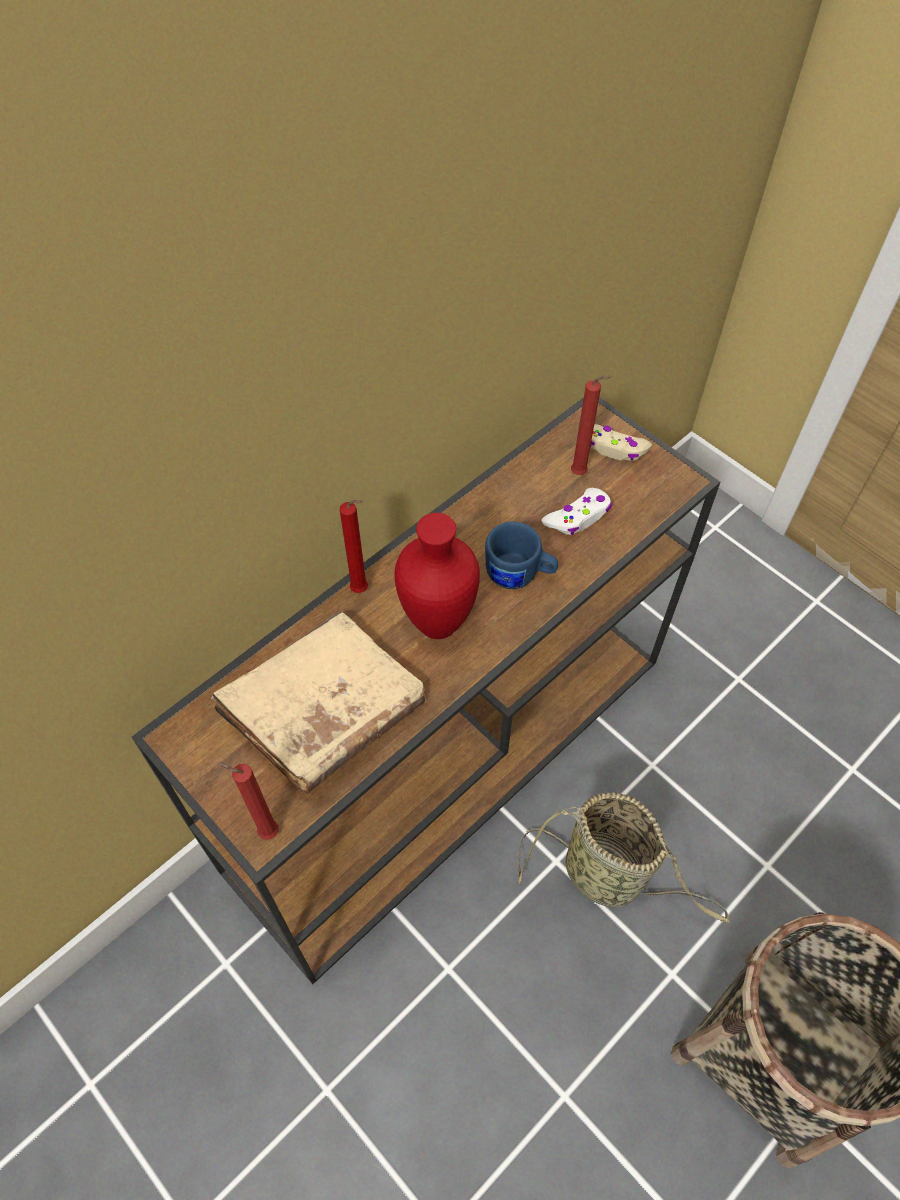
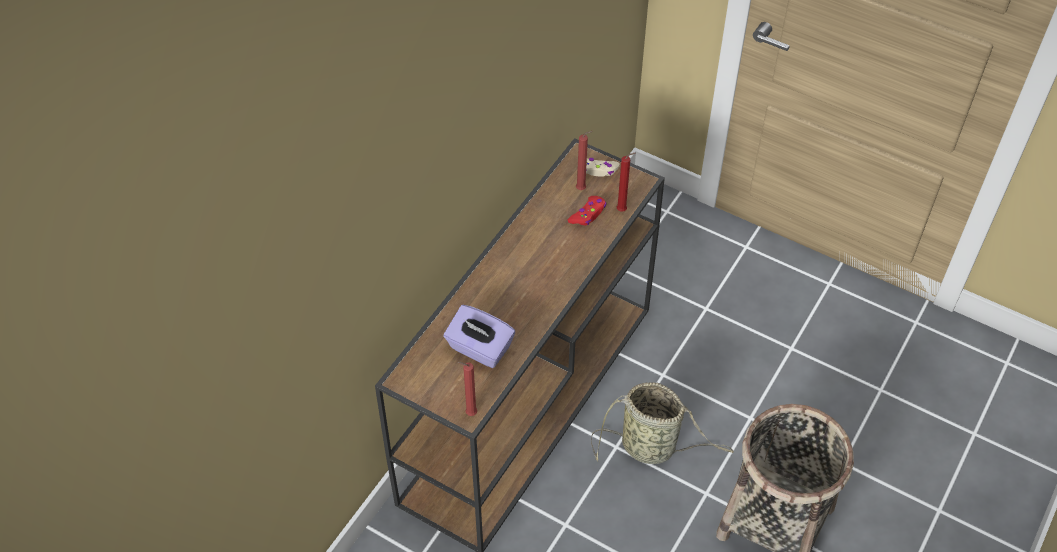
camera: 15 degrees left, 5 degrees down
beige book [211,612,426,794] -> purple tissue box [444,305,515,368]
red candle [340,500,368,593] -> red candle moved to [617,153,636,212]
red vase [395,513,480,639] -> none
blue mug [485,522,558,589] -> none
white game controller [542,488,612,535] -> red game controller [568,196,606,225]

